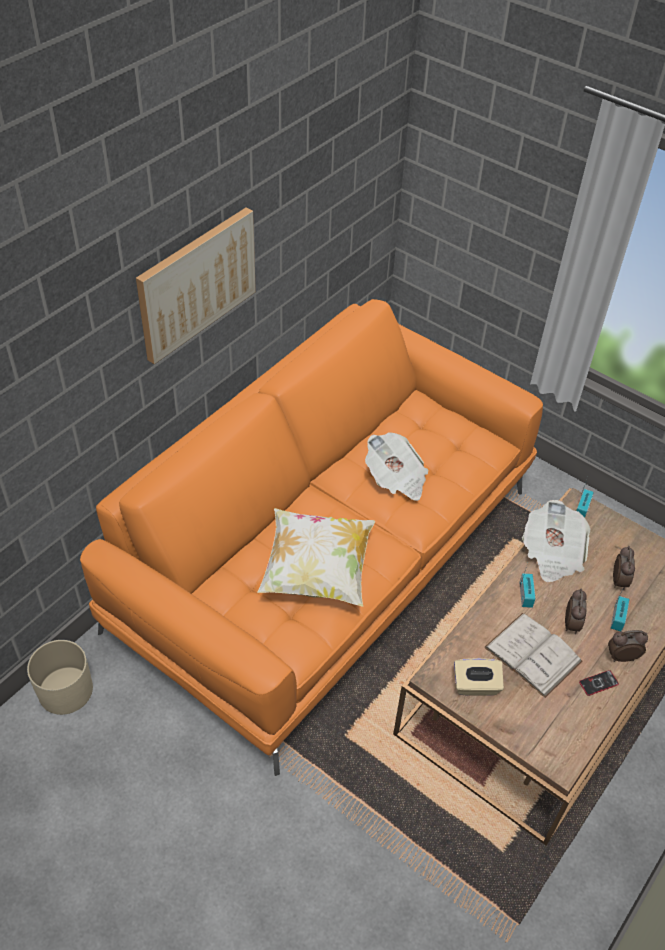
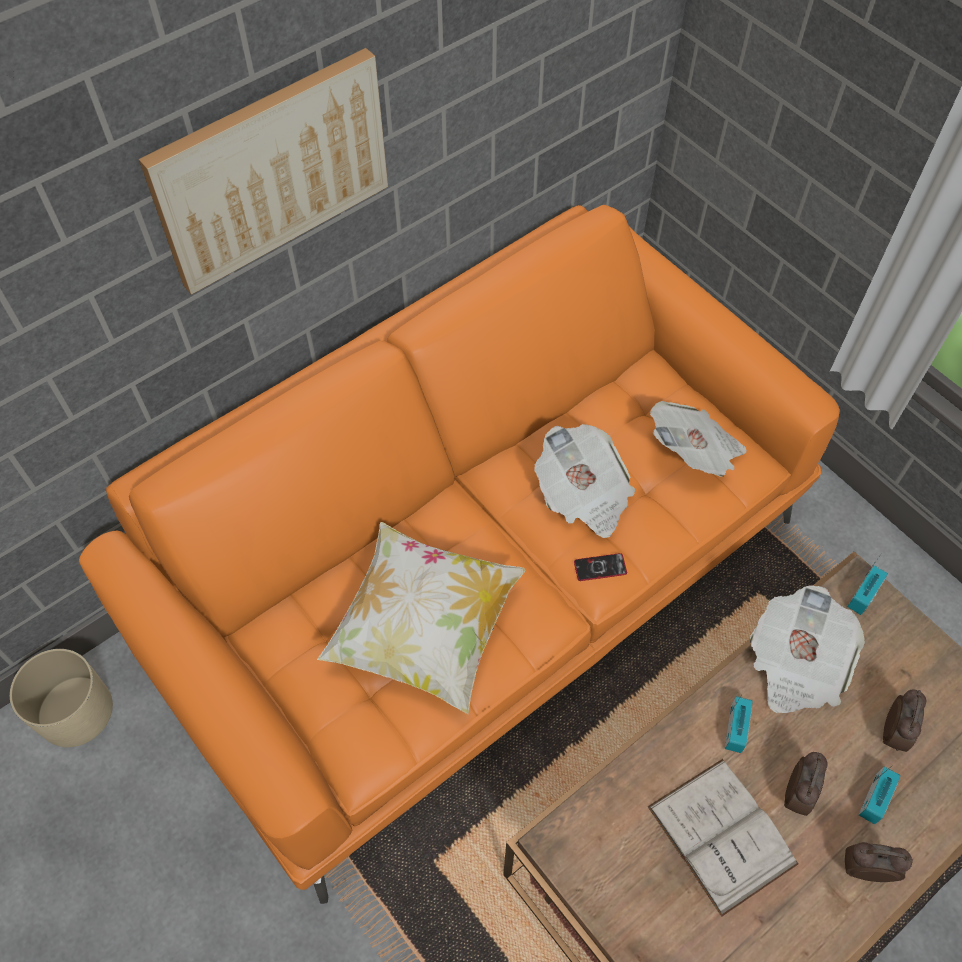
camera: 15 degrees right, 10 degrees up
beige tissue box [454,658,504,696] -> none
phone [579,670,619,696] -> phone moved to [574,553,627,581]
none -> newspaper [650,401,747,477]

